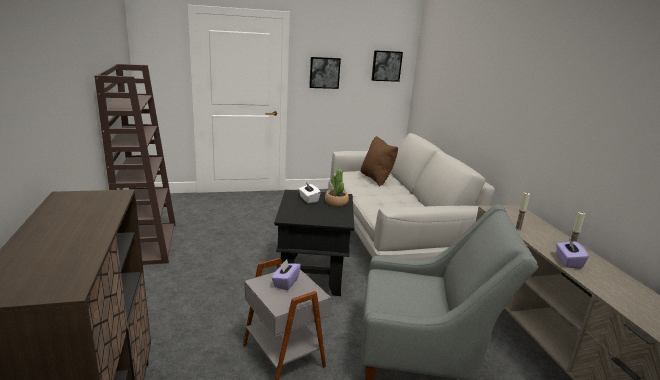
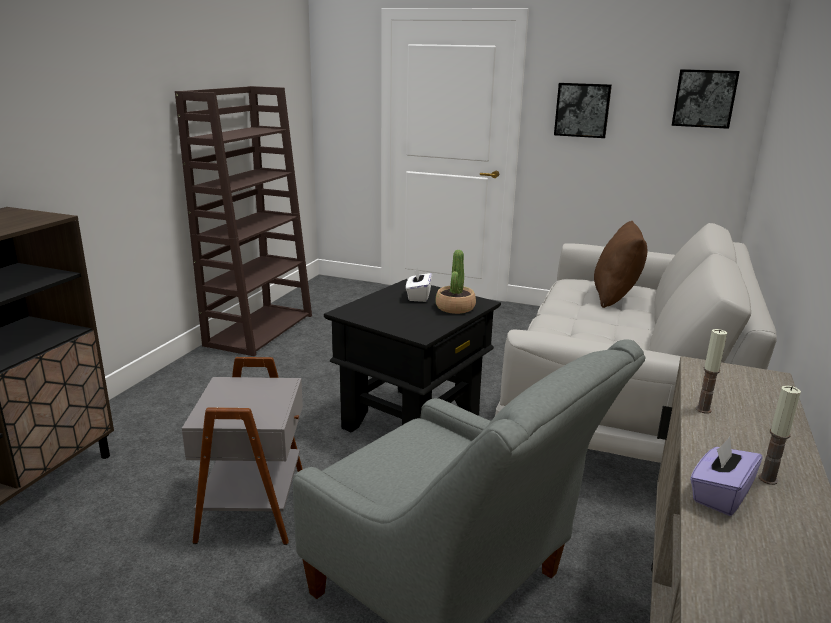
camera: 35 degrees right, 0 degrees up
purple tissue box [272,259,301,290] -> none

